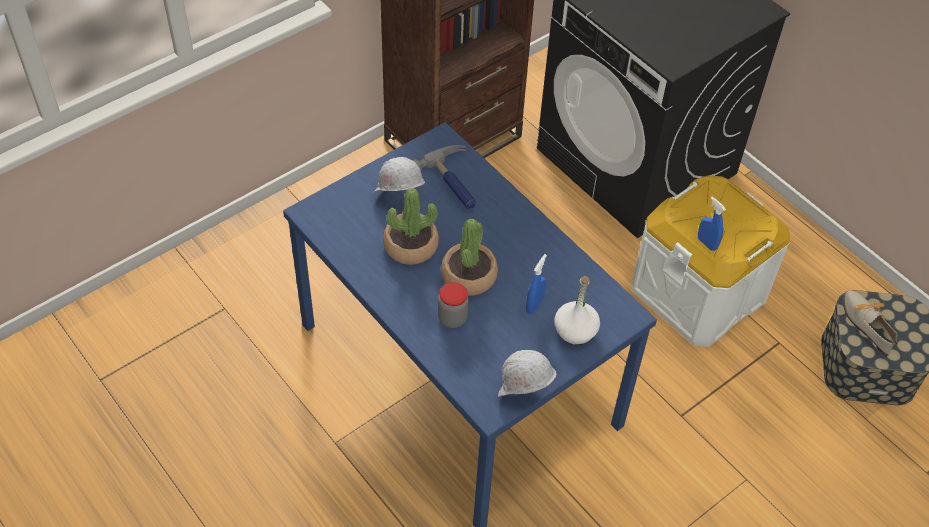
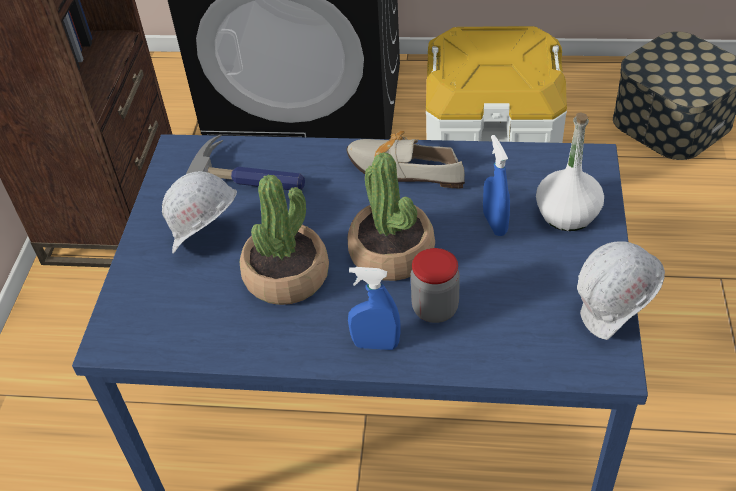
camera: 40 degrees left, 5 degrees down
blue spray bottle [698,196,726,251] -> blue spray bottle moved to [348,267,400,350]
shoe [843,290,897,358] -> shoe moved to [346,131,465,188]

